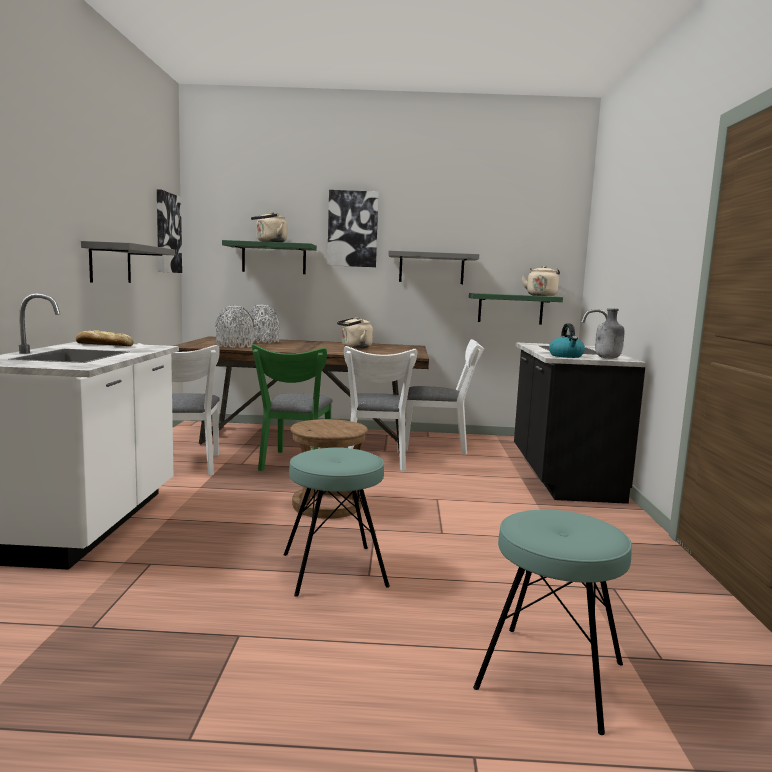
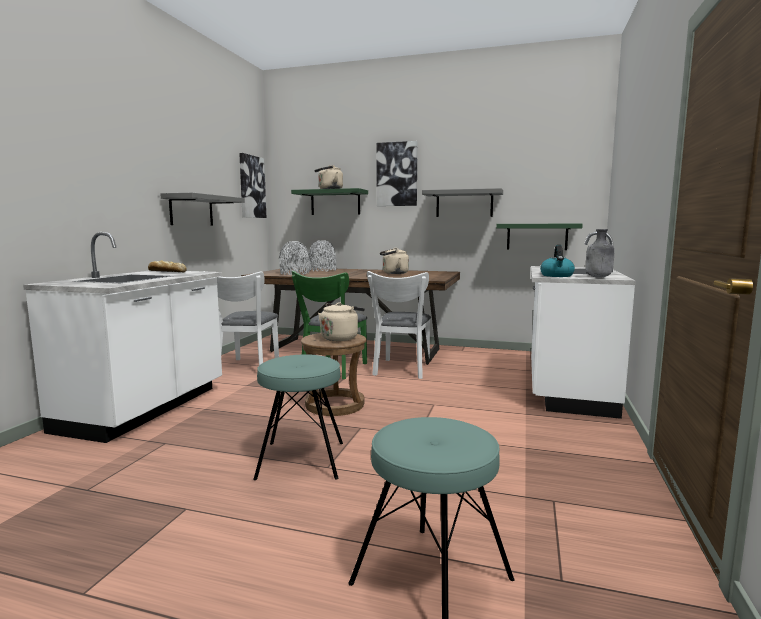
camera: 15 degrees right, 0 degrees up
white chair [405,339,484,454] -> none
black counter [514,309,647,504] -> white counter [531,232,636,419]
beige kettle [522,266,560,296] -> beige kettle moved to [318,302,365,341]

